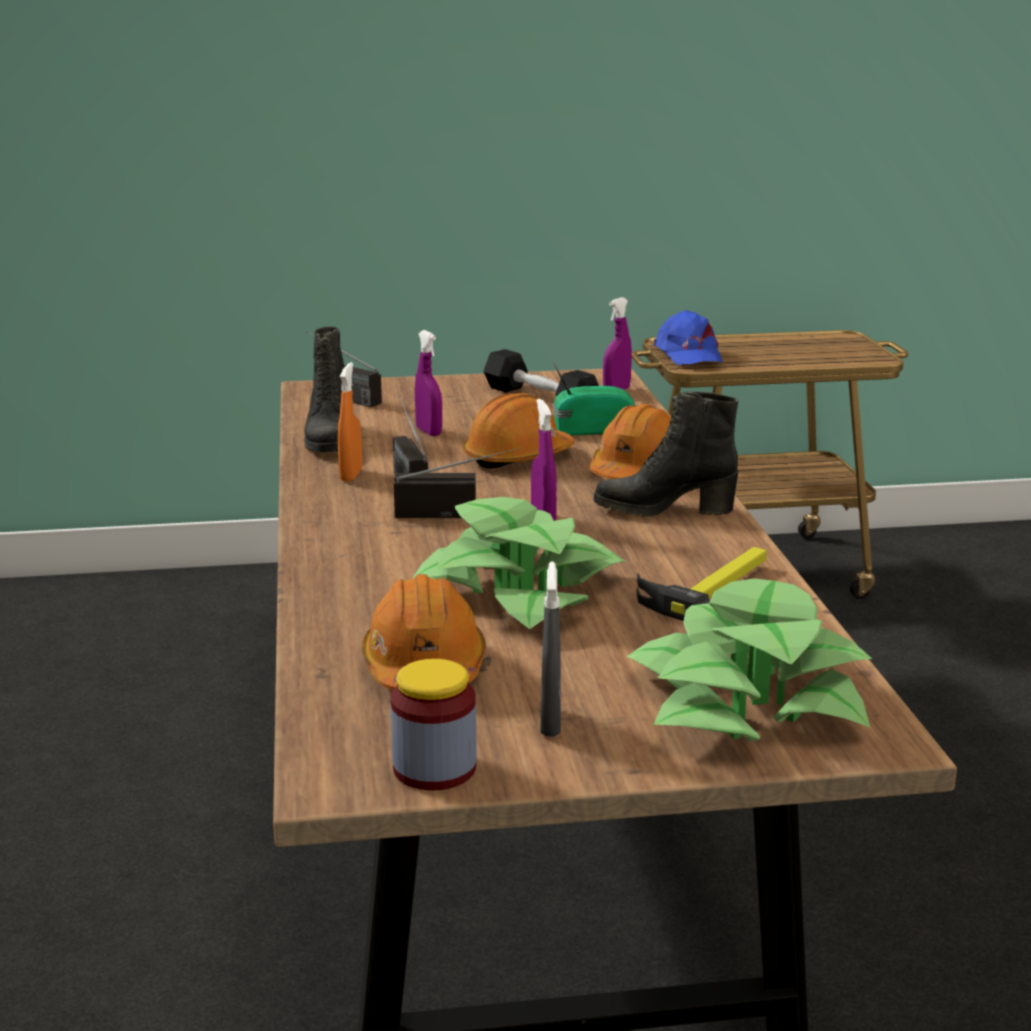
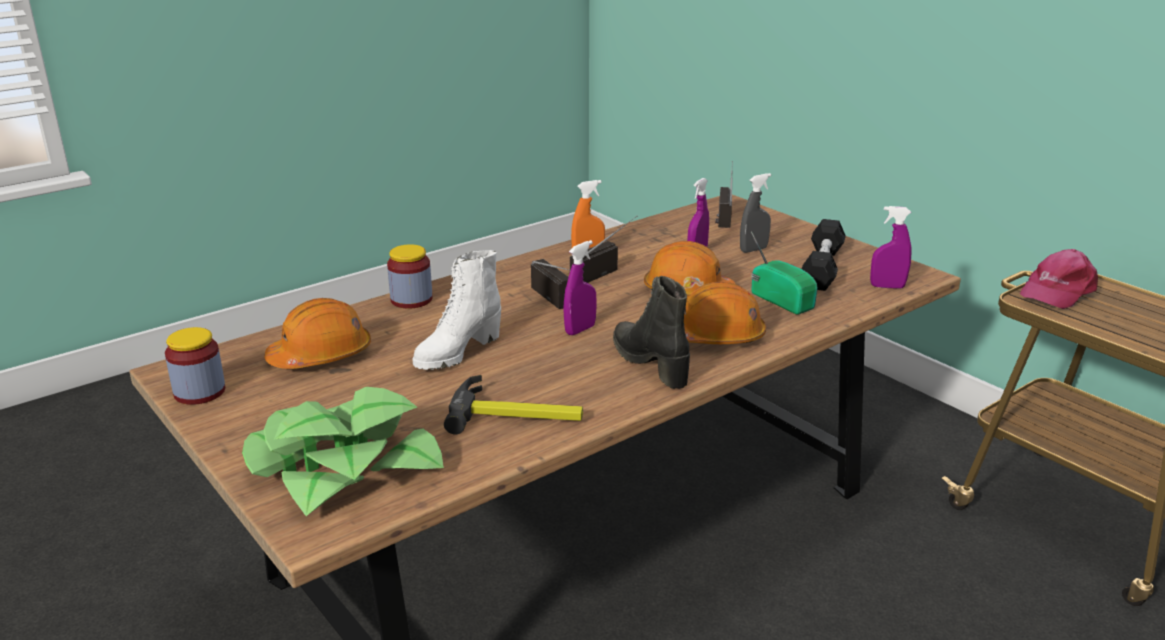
camera: 60 degrees right, 5 degrees up
black boot [305,327,344,452] -> none
potted plant [412,497,626,629] -> white boot [413,250,501,370]
grey spray bottle [540,562,561,736] -> grey spray bottle moved to [740,173,771,253]
blue cap [654,310,723,365] -> pink cap [1020,249,1098,309]
none -> jar [387,244,432,309]

